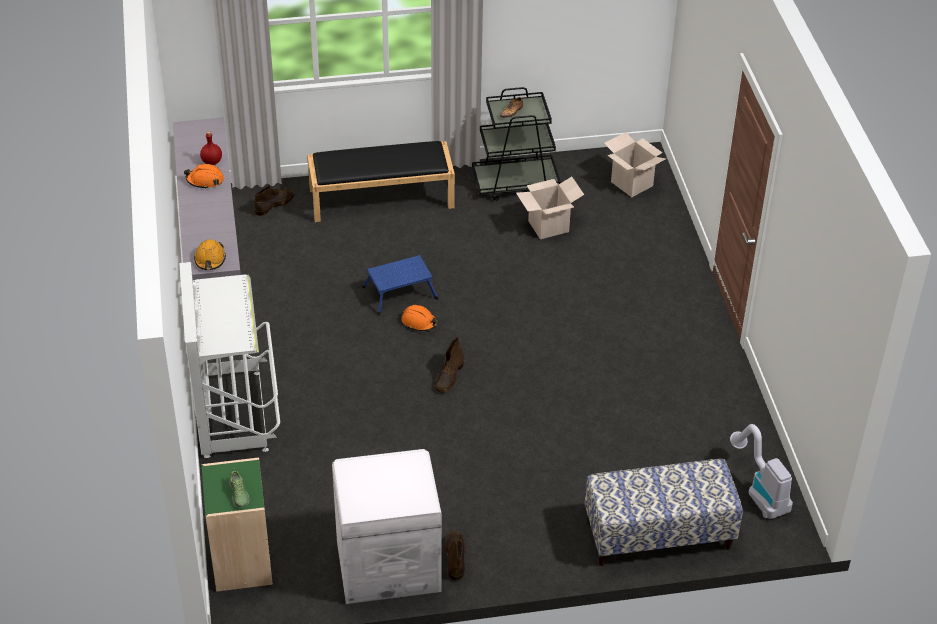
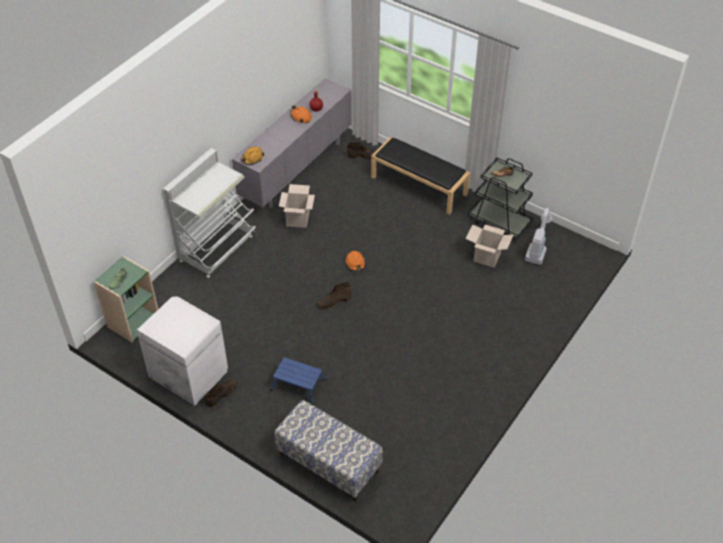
camera: 45 degrees right, 5 degrees up
blue step ladder [362,255,439,316] -> blue step ladder moved to [269,357,328,406]
cardboard box [604,132,666,197] -> cardboard box moved to [279,184,315,228]
vacuum cleaner [730,424,793,519] -> vacuum cleaner moved to [525,208,552,265]

